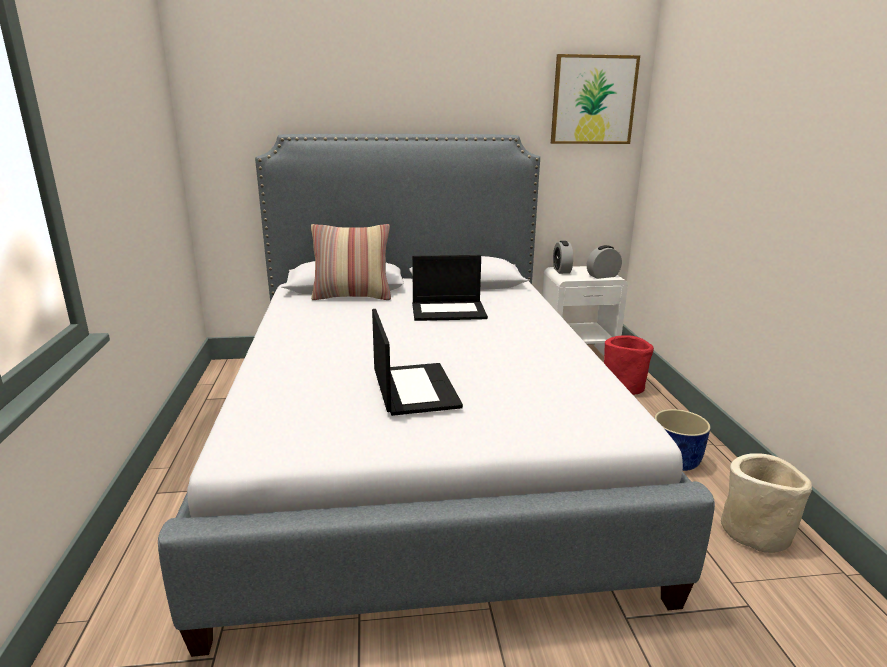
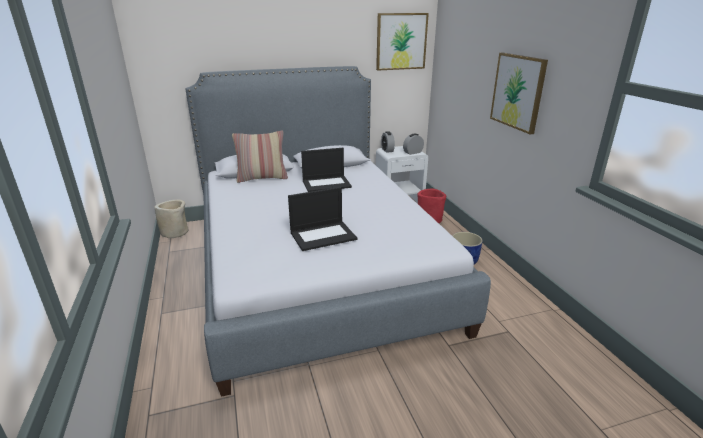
camera: 10 degrees left, 5 degrees up
laptop [372,309,463,416] -> laptop turned 90 degrees clockwise [288,187,357,251]
beige planter [721,453,812,553] -> beige planter moved to [154,200,189,238]
none -> picture [490,53,548,134]

